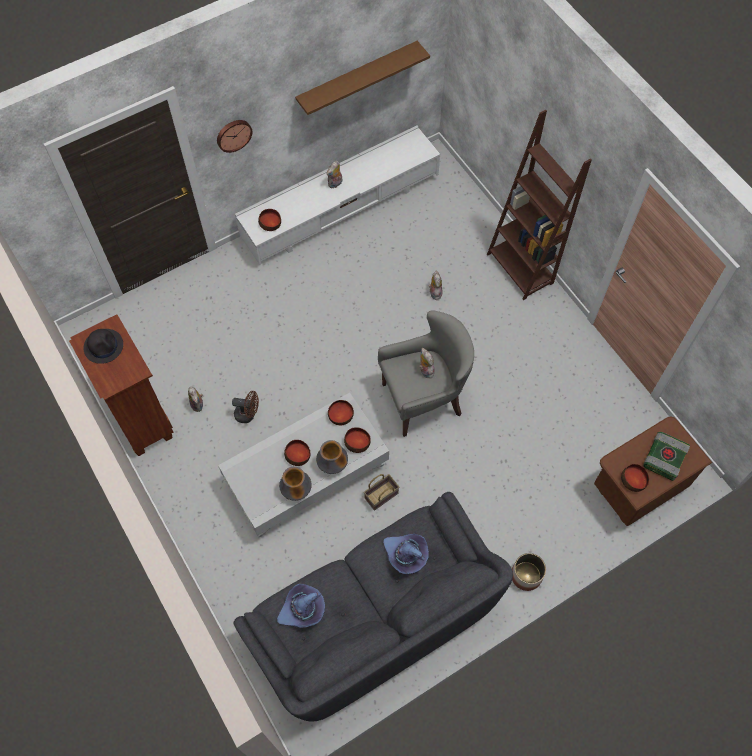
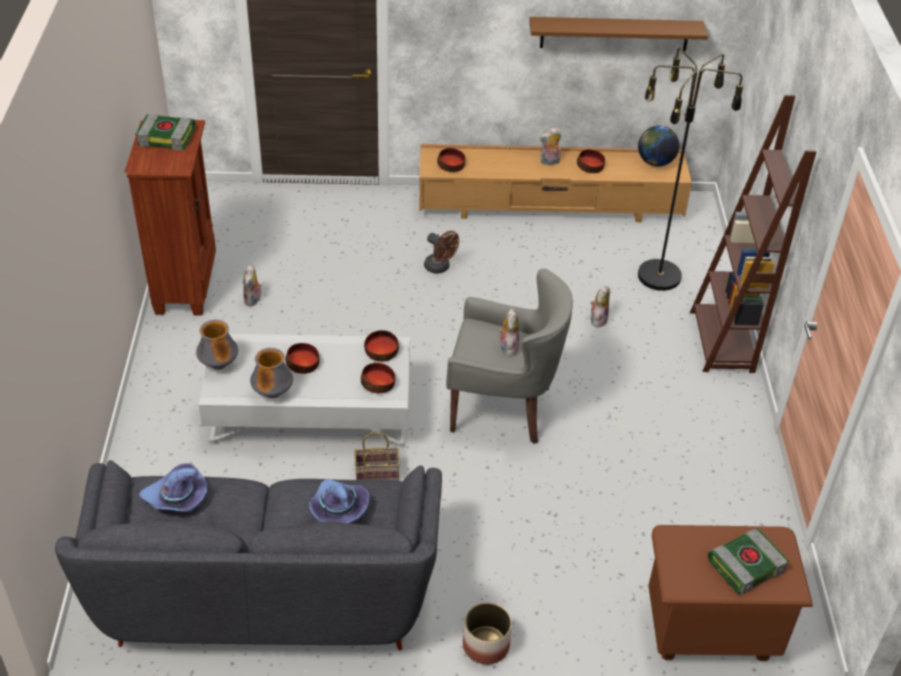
camera: 30 degrees right, 20 degrees down
black hat [83,329,123,364] -> book [136,114,196,150]
wall clock [217,120,253,153] -> none
brown fan [232,391,259,423] -> brown fan moved to [424,231,459,274]
white tv stand [235,126,440,265] -> brown tv stand [419,144,692,222]
vase [316,440,348,474] -> vase moved to [196,320,238,370]
bowl [621,464,649,492] -> bowl moved to [577,149,605,173]
none -> floor lamp [638,48,743,291]
none -> globe [638,125,679,167]

